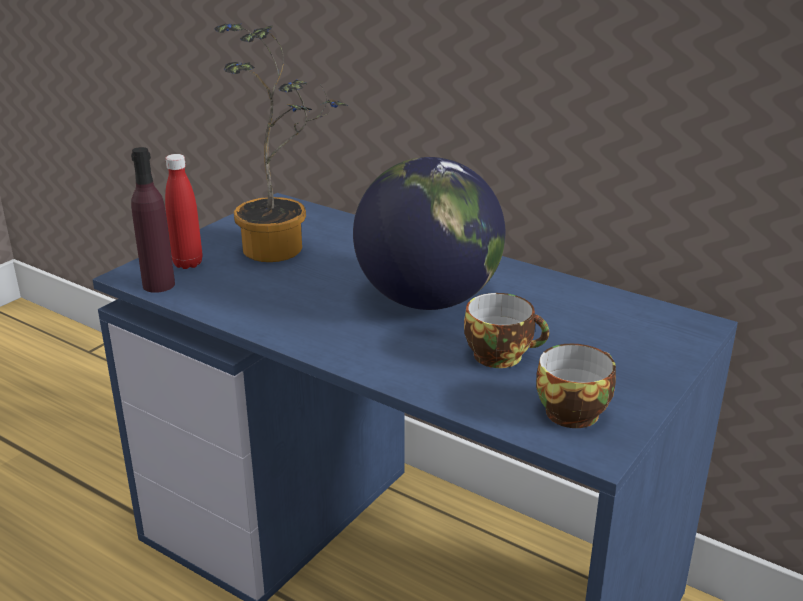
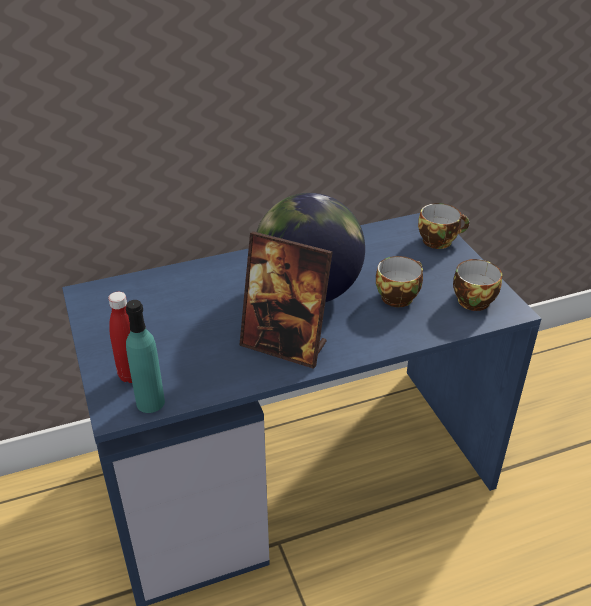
camera: 55 degrees left, 10 degrees up
purple bottle [131,147,175,293] -> turquoise bottle [126,300,165,413]
potted plant [215,23,348,262] -> none
none -> picture frame [239,231,333,369]
none -> cup [418,203,469,249]

